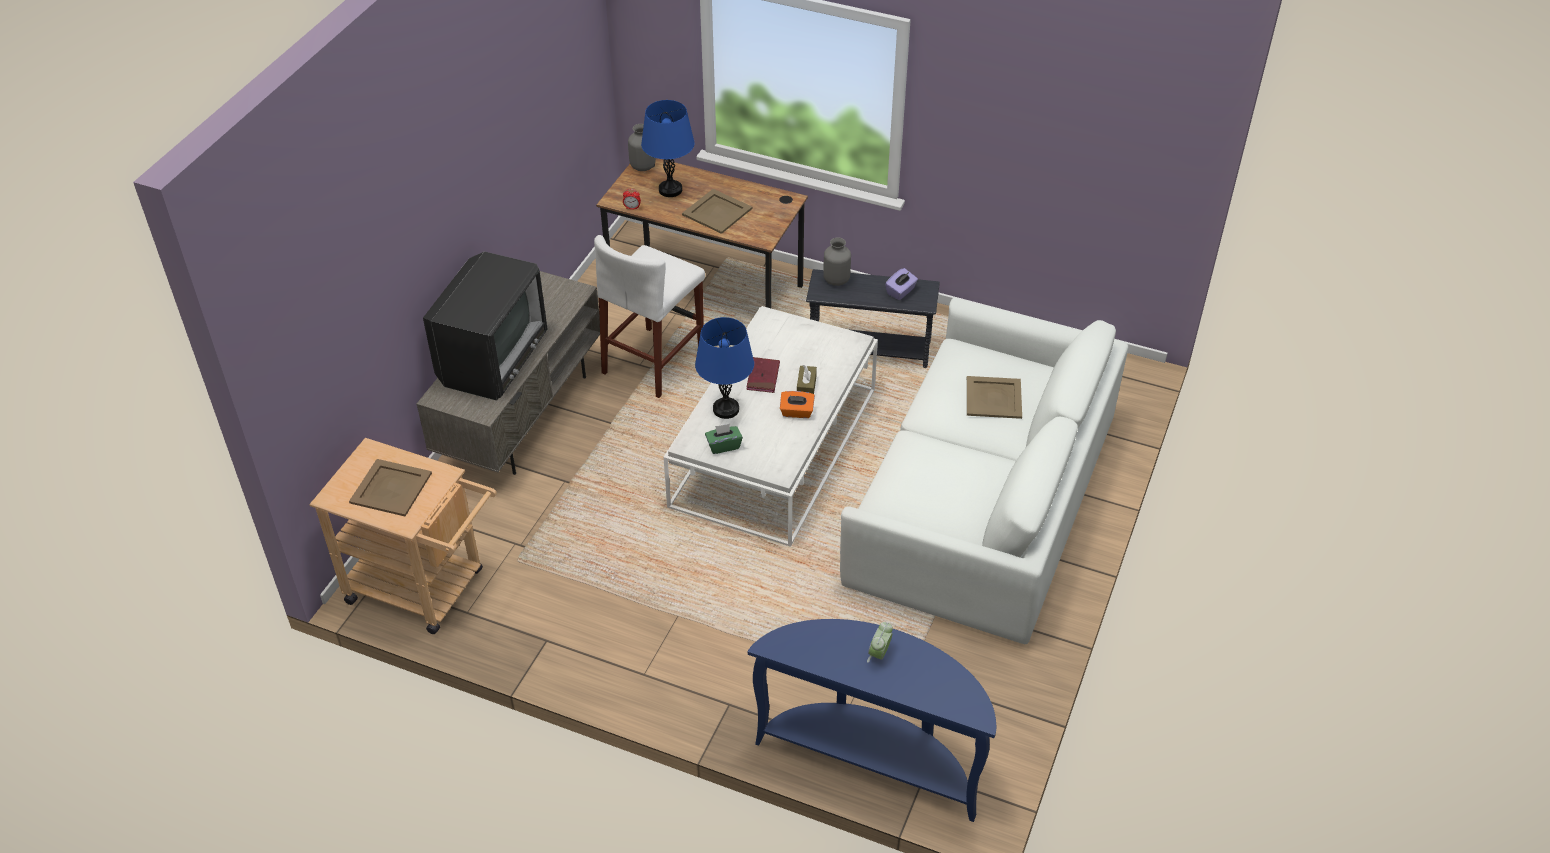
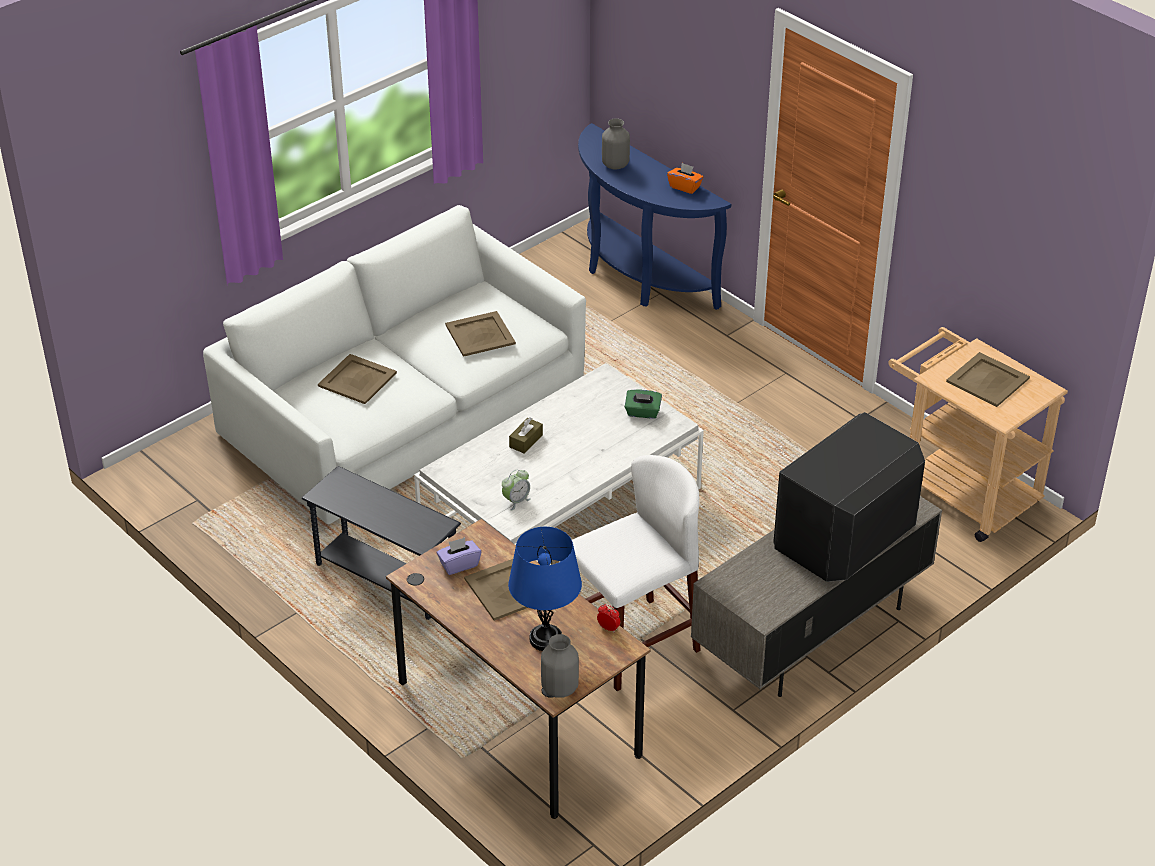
camera: 155 degrees left, 5 degrees down
blue table lamp [695,317,754,419] -> none
red book [746,357,780,393] -> none
orange tissue box [780,391,815,418] -> orange tissue box moved to [667,163,703,194]
grey vase [823,238,851,286] -> grey vase moved to [602,118,630,169]
alarm clock [867,622,893,663] -> alarm clock moved to [502,470,531,511]
purple tissue box [885,268,918,300] -> purple tissue box moved to [437,537,481,575]
none -> beige tray [445,311,516,357]

